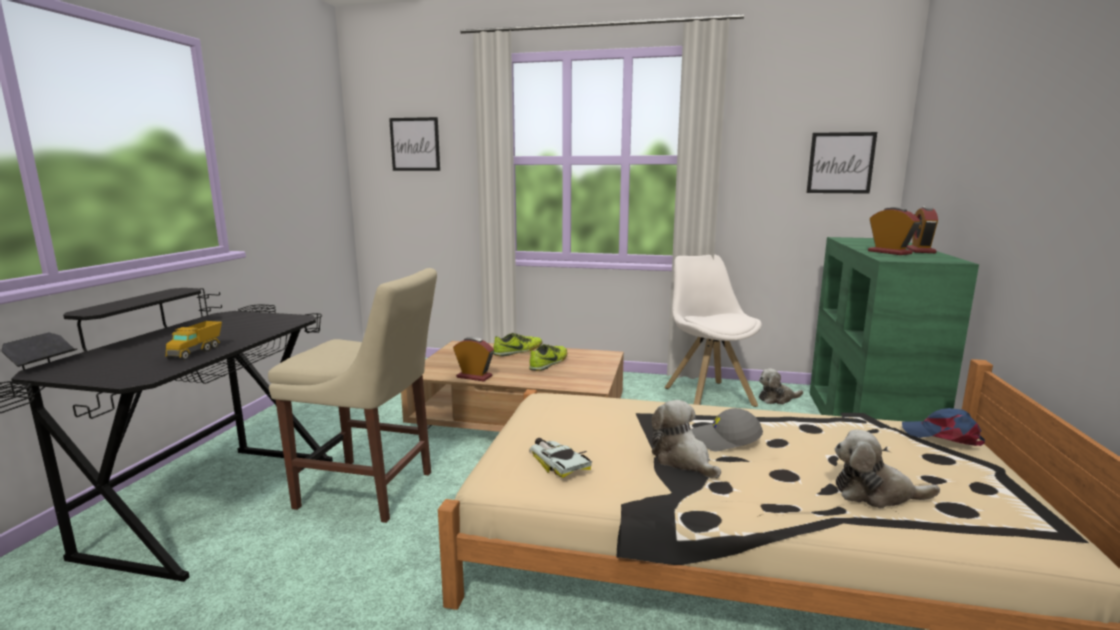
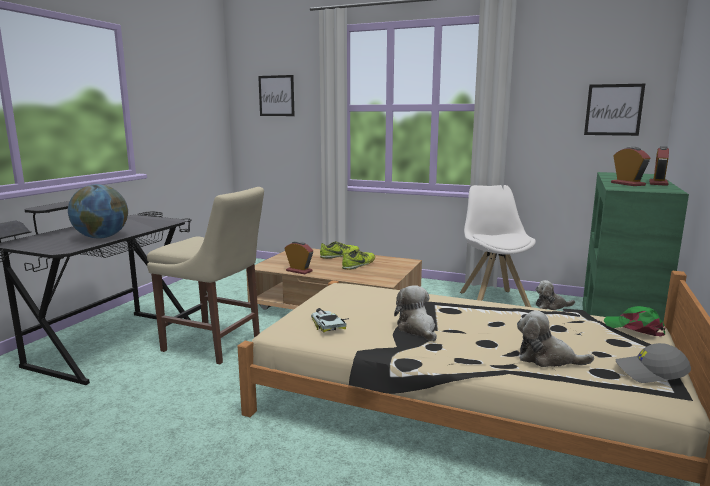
camera: 10 degrees right, 0 degrees up
toy truck [165,321,222,360] -> globe [68,184,128,239]
grey cap [691,408,763,451] -> grey cap moved to [616,343,691,383]
blue cap [902,408,985,446] -> green cap [603,306,665,337]

